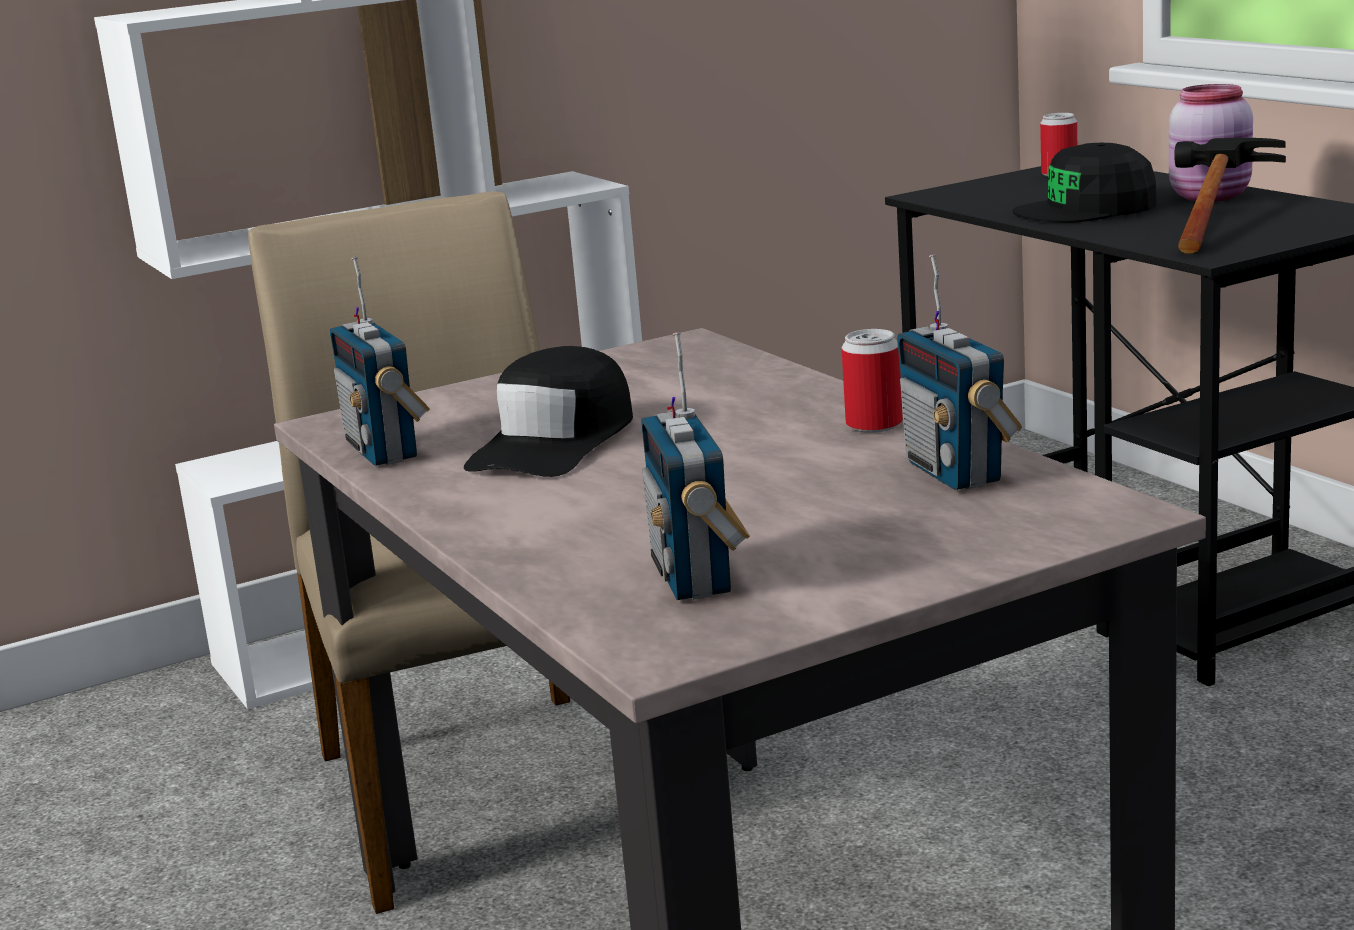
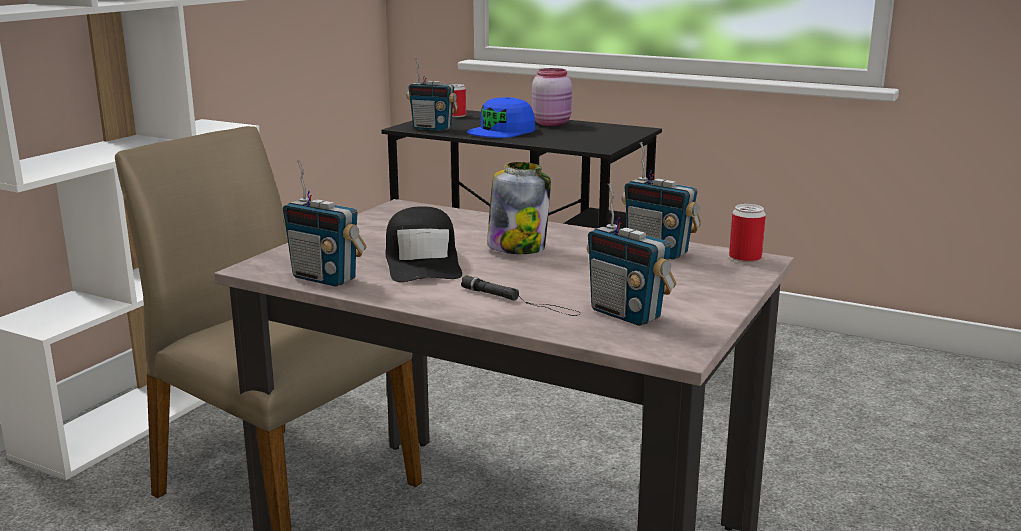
camera: 35 degrees left, 0 degrees up
can [841,329,903,433] -> can moved to [729,204,766,262]
black cap [1013,142,1157,223] -> blue cap [467,97,535,138]
hammer [1174,138,1286,254] -> none
none -> radio [407,58,458,131]
none -> black flashlight [461,275,580,316]
none -> jar [487,162,551,254]

